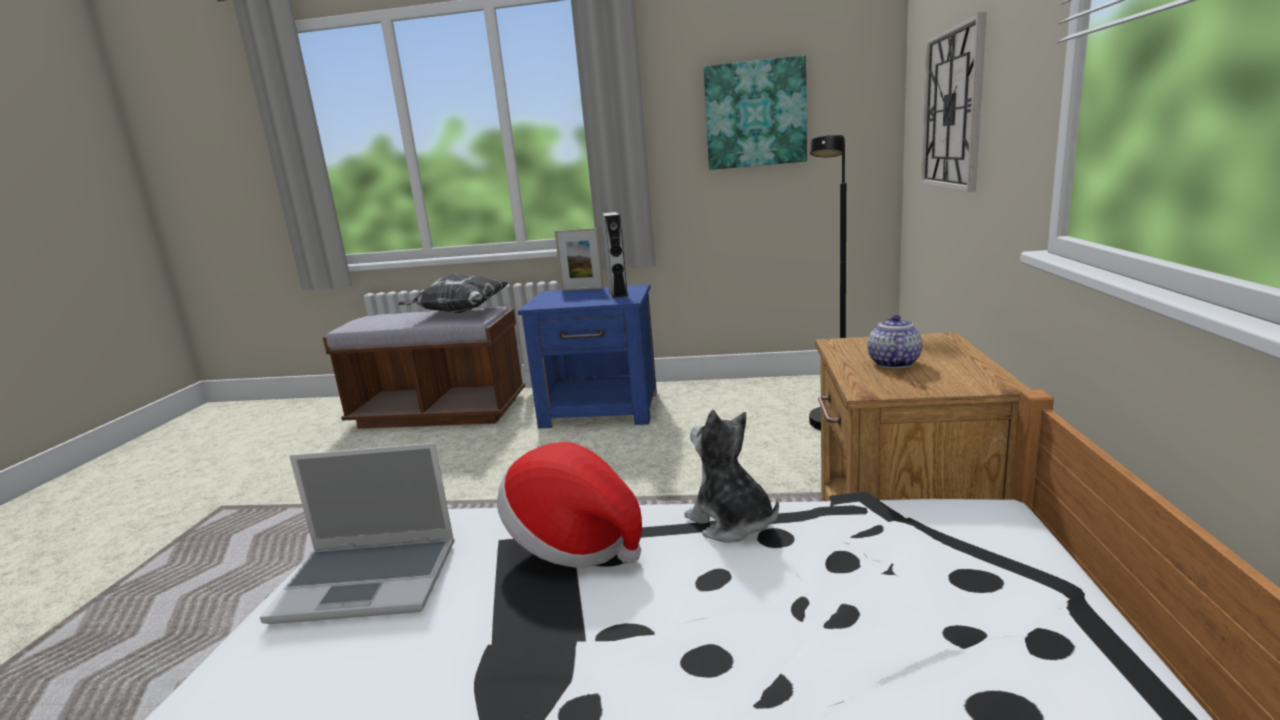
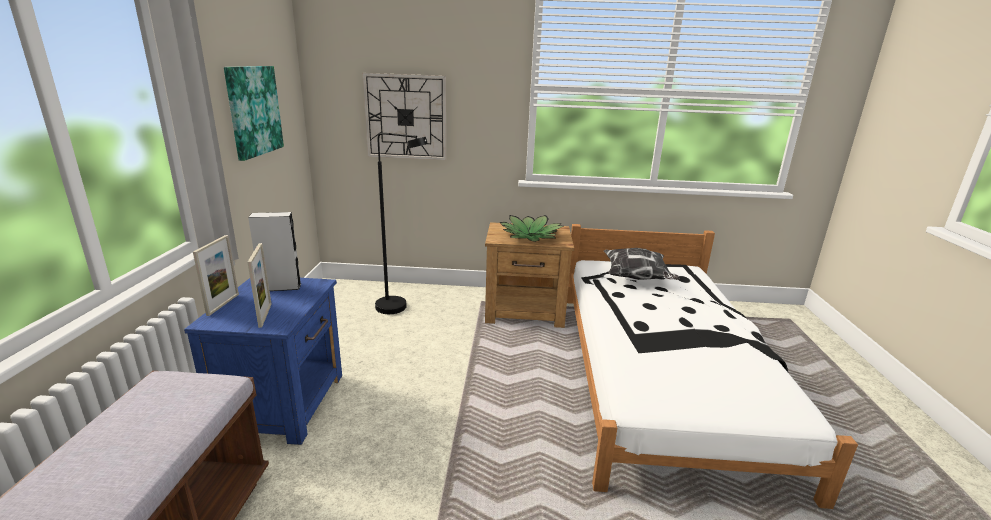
camera: 95 degrees left, 5 degrees up
laptop [260,443,455,624] -> none
pillow [397,274,509,313] -> pillow moved to [604,248,680,280]
hat [497,442,642,568] -> none
plush toy [685,410,779,543] -> none
teapot [867,315,922,368] -> potted plant [499,215,563,242]
none -> picture frame [248,243,271,328]

